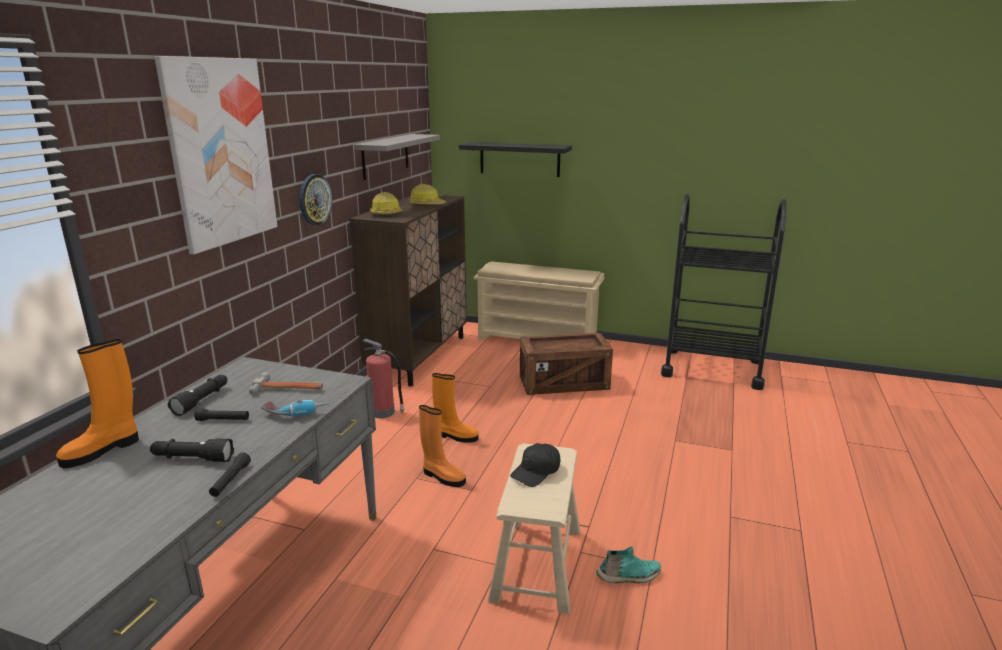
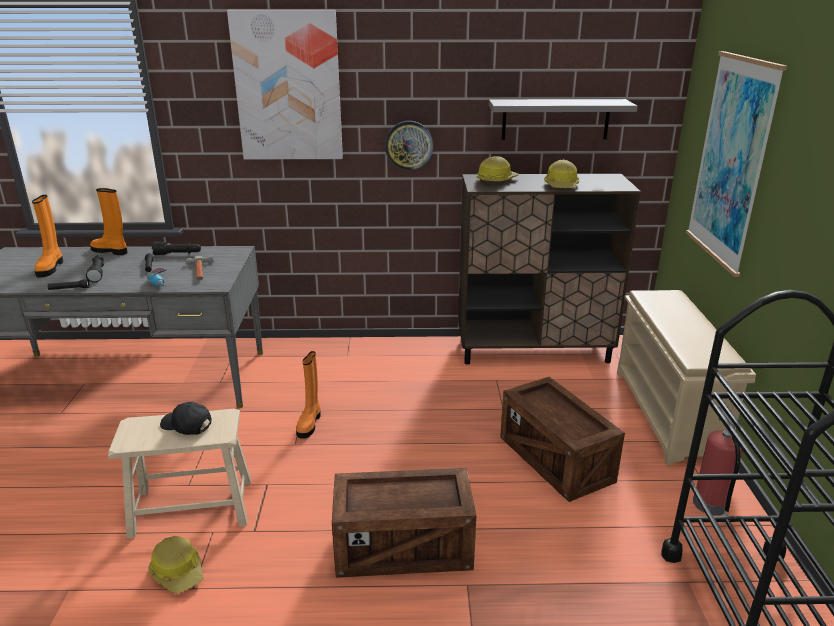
camera: 70 degrees right, 5 degrees up
fire extinguisher [363,338,405,418] -> fire extinguisher moved to [693,407,743,524]
orange boot [432,373,478,443] -> orange boot moved to [32,195,63,277]
black shelf [459,142,572,177] -> picture [686,51,787,277]
turquoise shoe [596,546,661,583] -> hard hat [148,536,204,593]
none -> crate [332,468,476,578]

